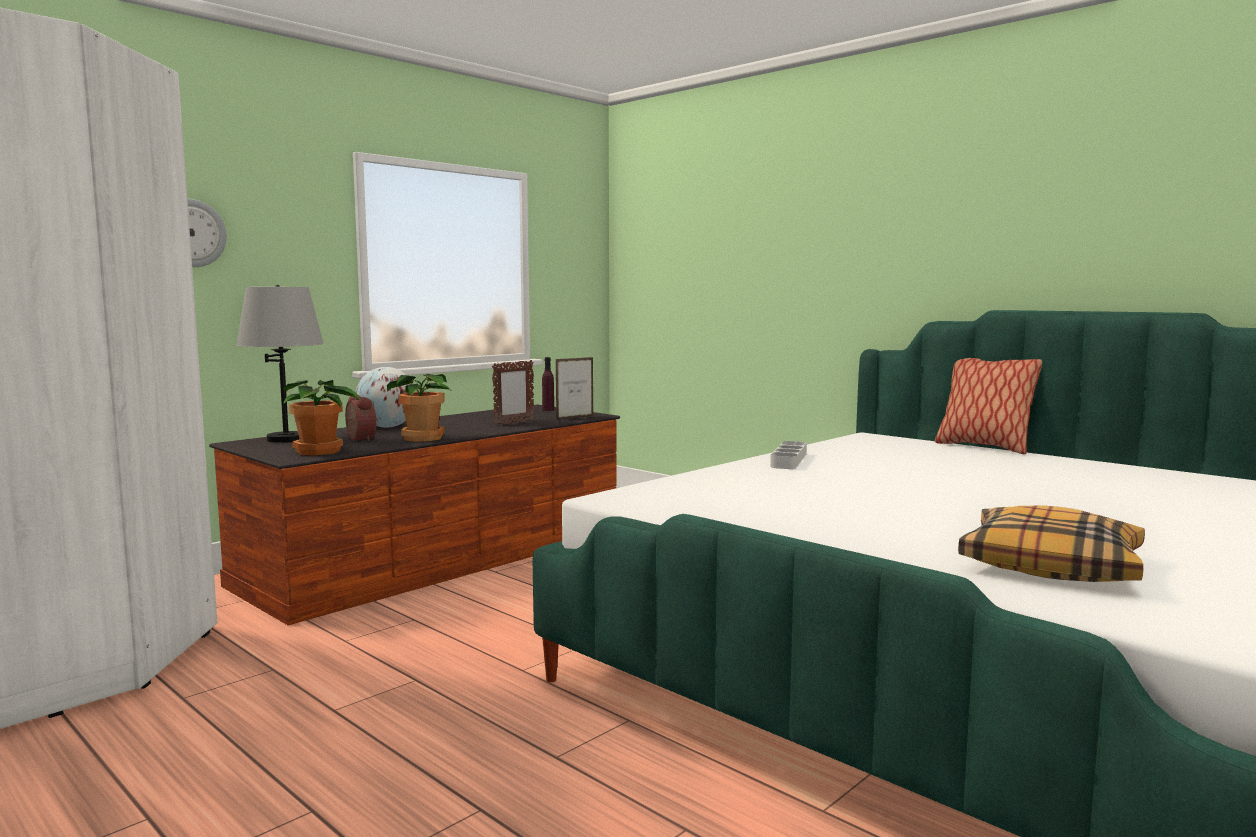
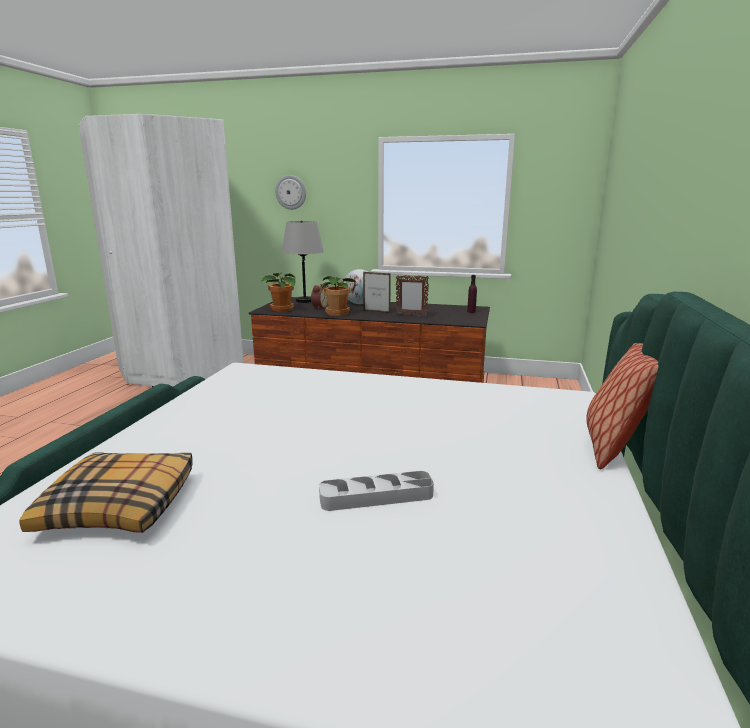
camera: 60 degrees right, 10 degrees up
picture frame [556,357,593,420] -> picture frame moved to [363,272,391,313]
grey tray [770,441,807,469] -> grey tray moved to [319,471,434,511]

